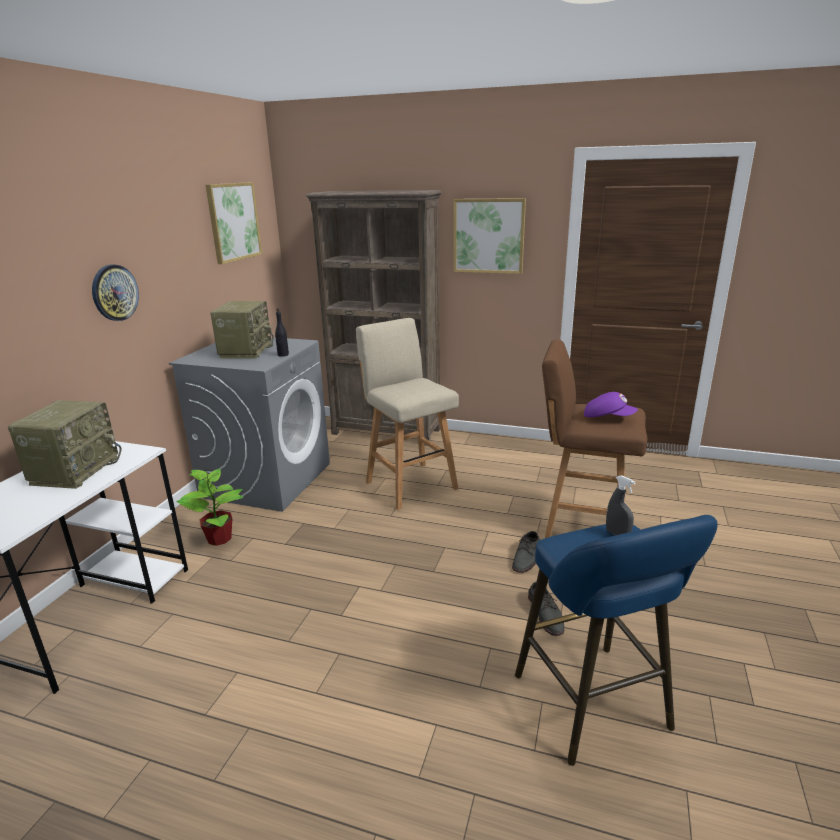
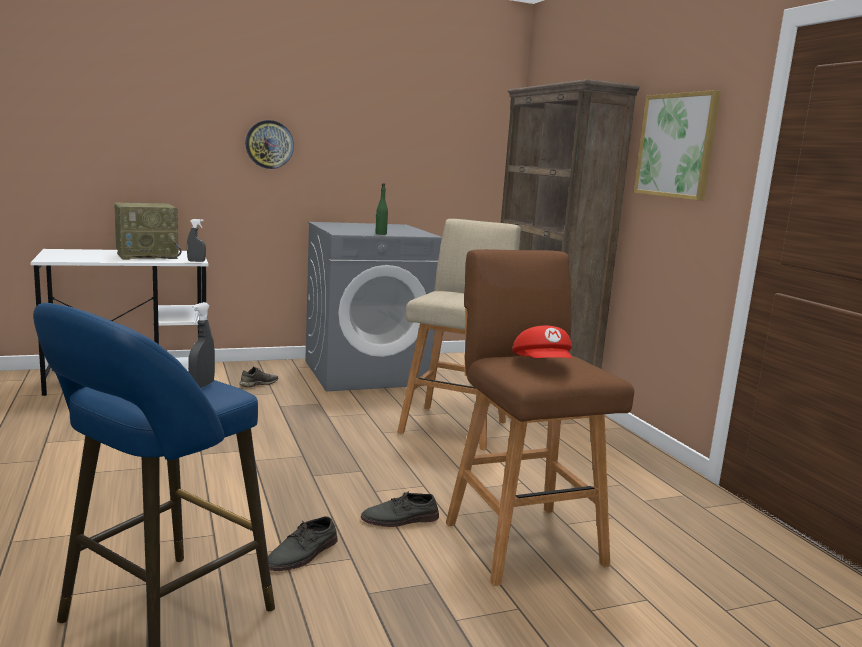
camera: 50 degrees right, 10 degrees down
potted plant [176,469,244,546] -> grey shoe [240,367,278,387]
picture [206,182,262,264] -> none
radio [210,301,274,359] -> none
black bottle [275,308,289,357] -> green bottle [375,183,388,235]
purple cap [584,392,638,417] -> red cap [512,326,572,358]
none -> grey spray bottle [187,219,206,262]

